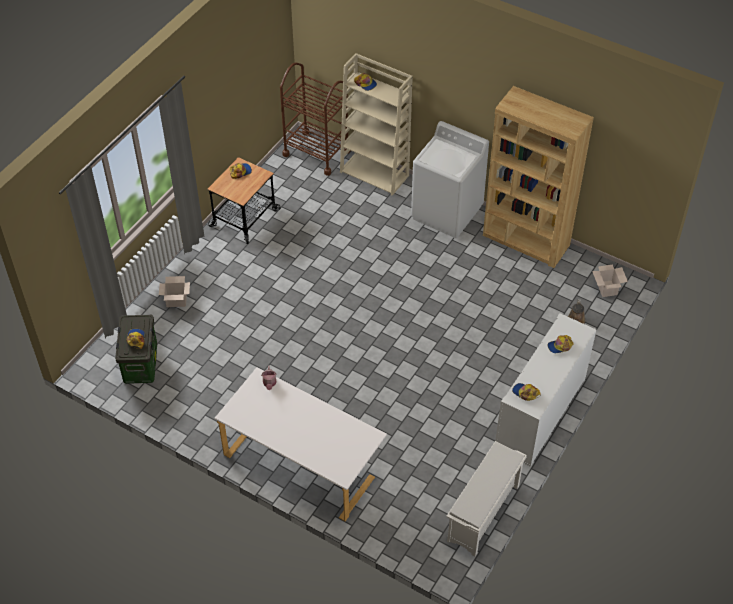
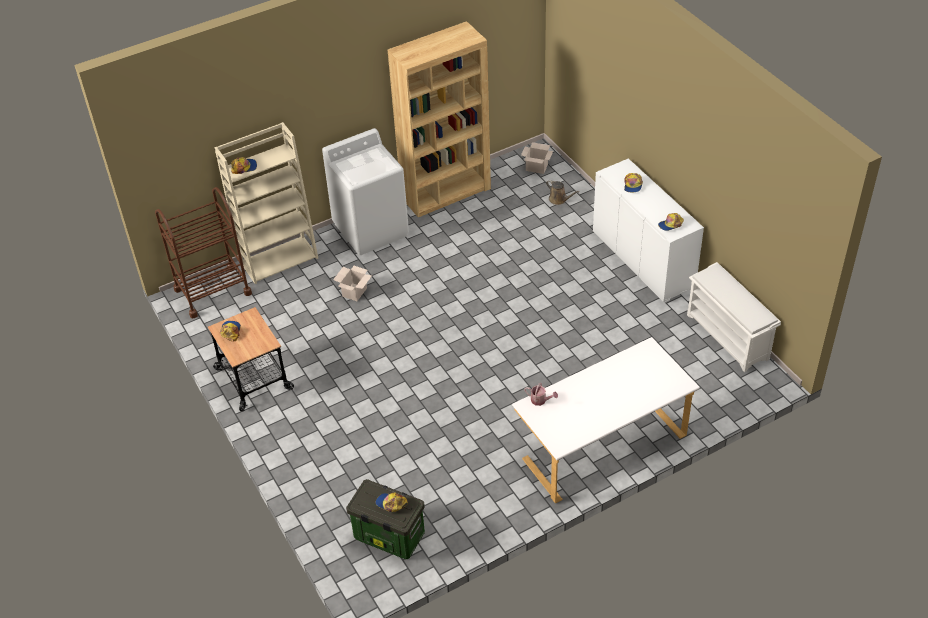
camera: 60 degrees left, 5 degrees down
cardboard box [159,276,190,307] -> cardboard box moved to [333,266,372,301]

